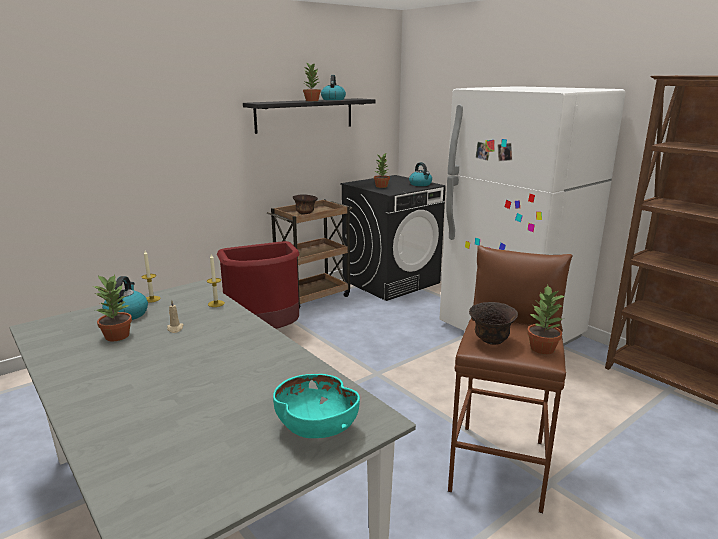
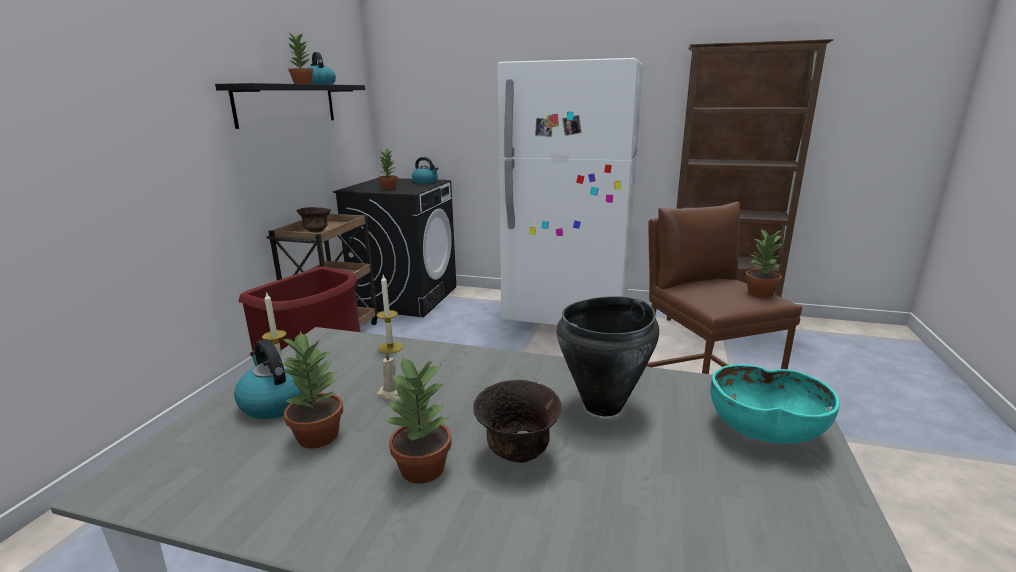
camera: 35 degrees left, 0 degrees up
brown bowl [469,302,518,345] -> brown bowl moved to [473,380,562,463]
none -> potted plant [385,356,452,484]
none -> black cooking pot [557,296,659,416]

